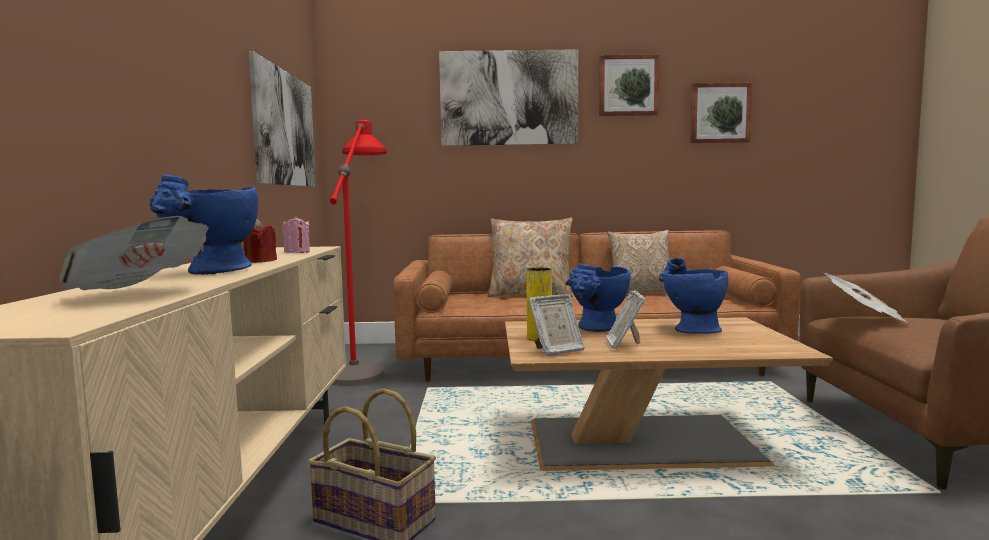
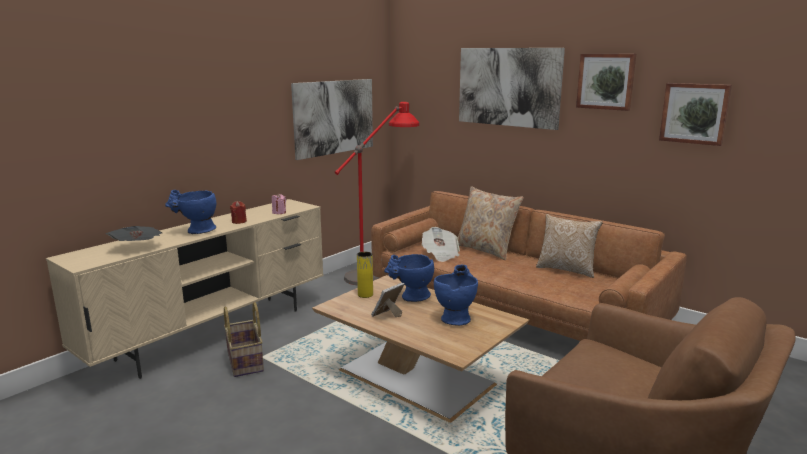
camera: 40 degrees right, 10 degrees up
picture frame [528,294,585,356] -> none
newspaper [824,273,909,323] -> newspaper moved to [421,227,460,262]

